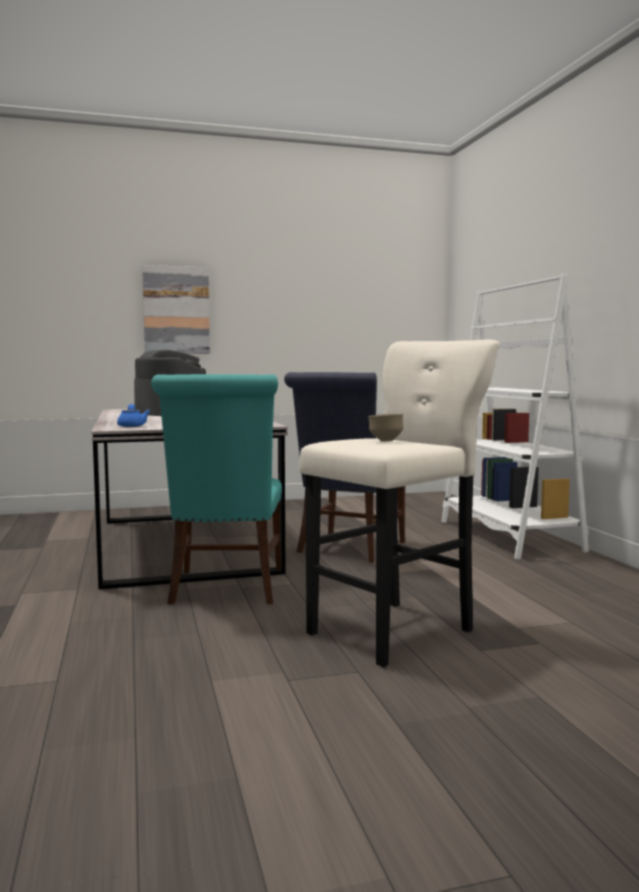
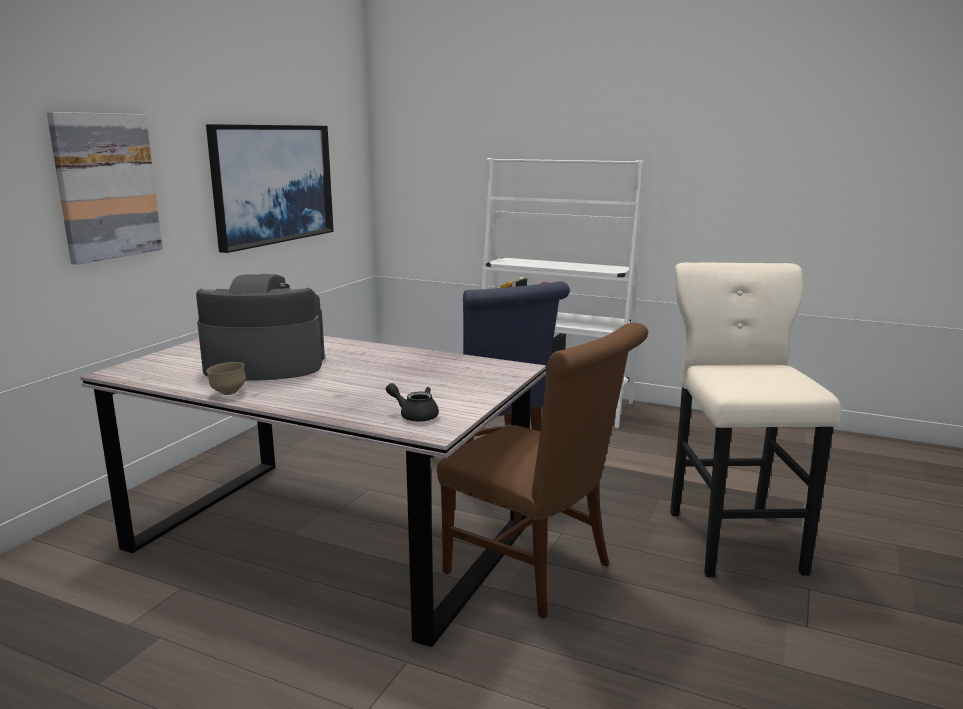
camera: 50 degrees left, 10 degrees up
blue teapot [117,404,150,427] -> black teapot [386,383,439,422]
turquoise chair [151,374,282,604] -> brown chair [437,323,648,619]
brown bowl [368,414,403,441] -> brown bowl moved to [206,362,246,395]
none -> picture [206,124,334,253]

